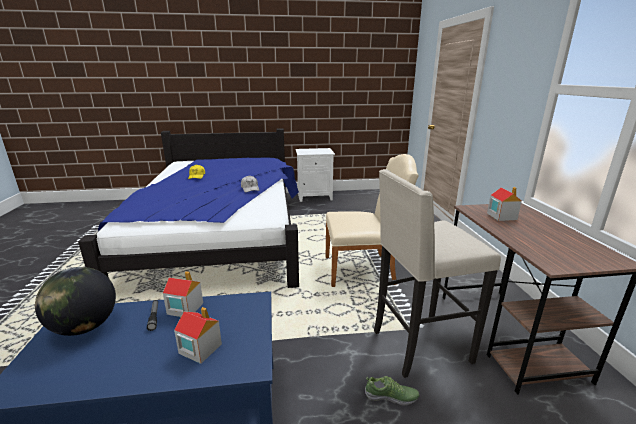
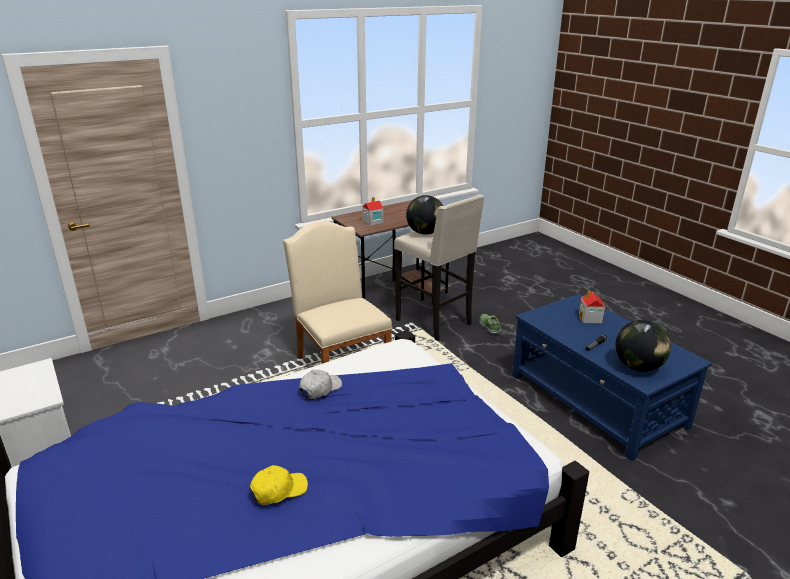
camera: 115 degrees left, 5 degrees up
toy house [163,271,203,317] -> none
none -> globe [406,195,443,235]

